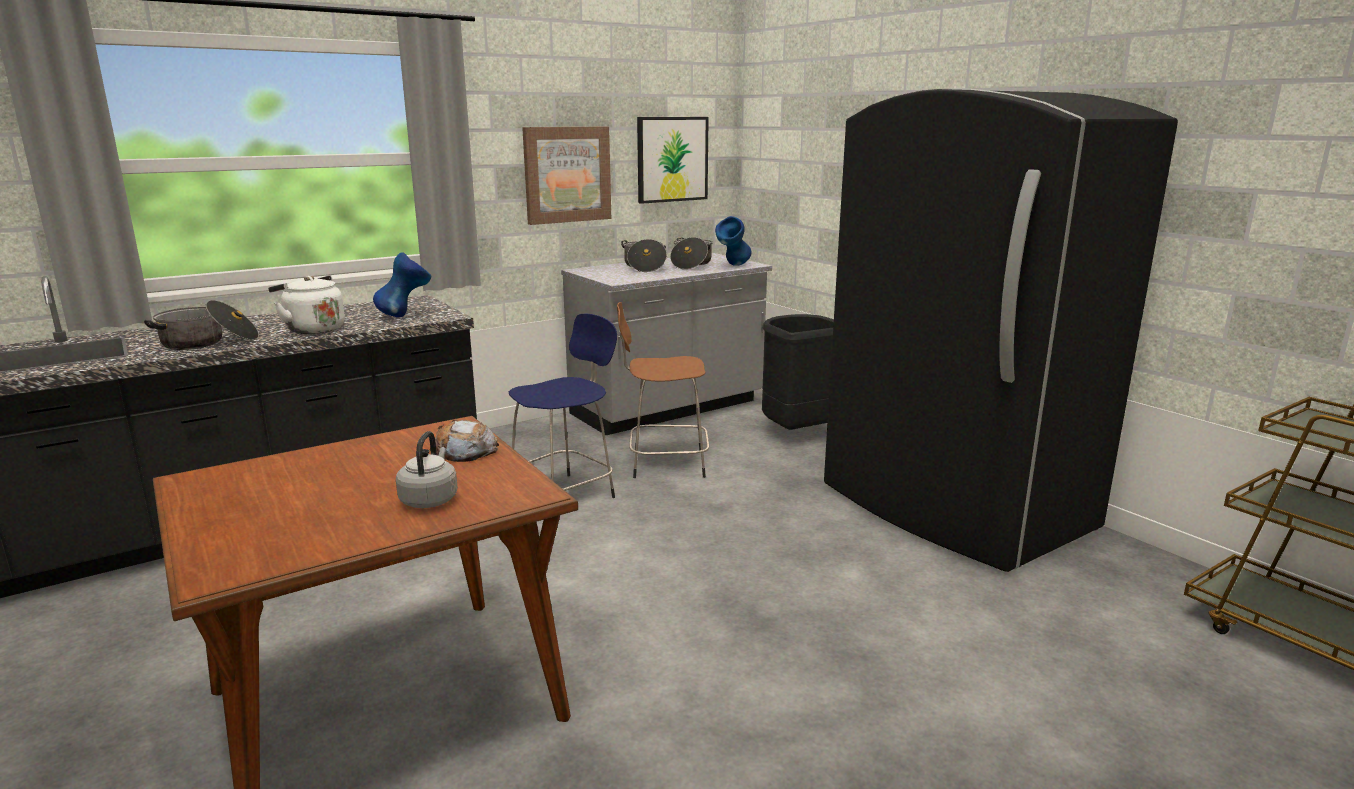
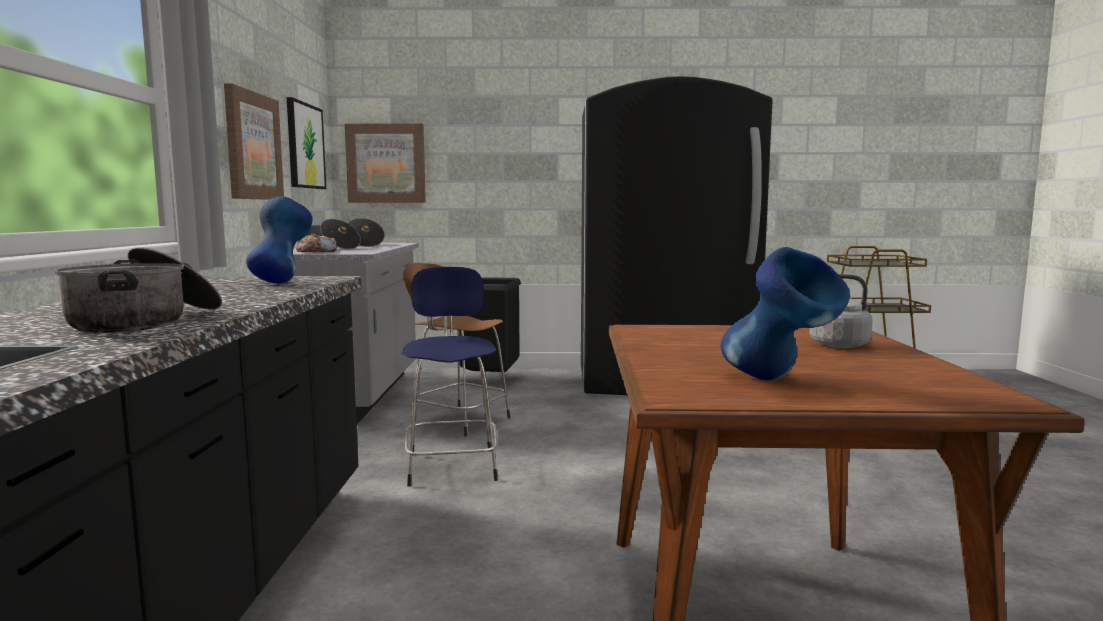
camera: 55 degrees left, 10 degrees down
white kettle [268,276,345,334] -> none
bread [430,419,499,462] -> bread moved to [296,233,337,252]
blue vase [715,216,752,266] -> blue vase moved to [720,247,850,380]
none -> picture [345,123,426,203]

